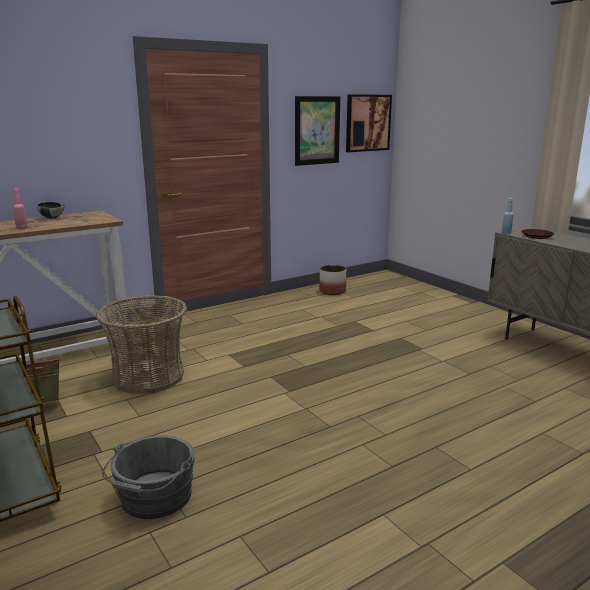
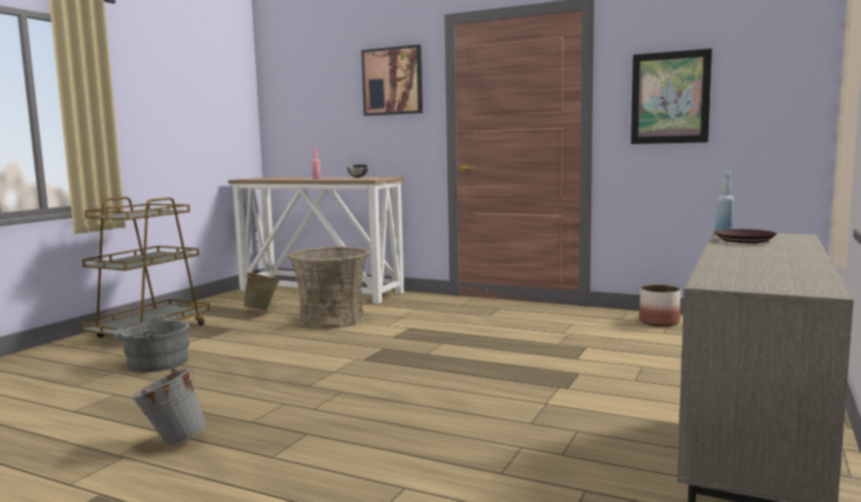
camera: 60 degrees right, 10 degrees down
picture [346,94,392,152] -> picture moved to [361,44,423,116]
none -> grey bucket [131,368,207,447]

